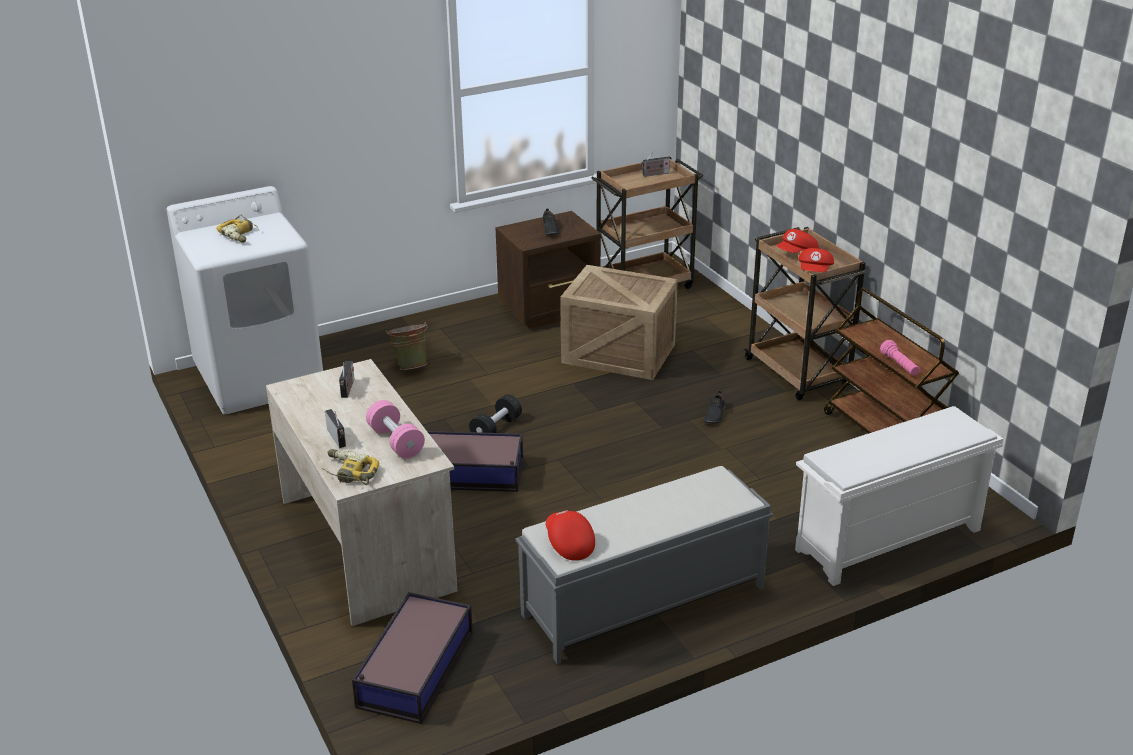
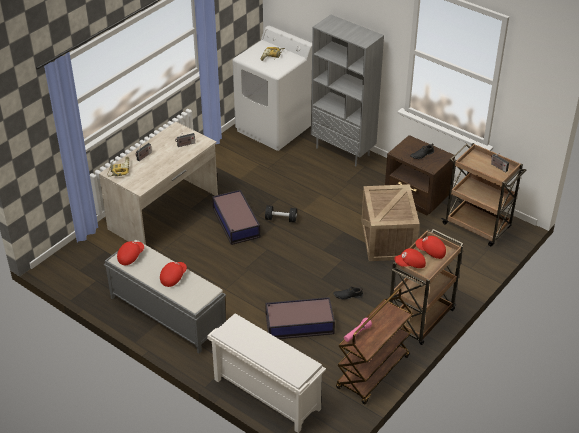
camera: 65 degrees right, 10 degrees up
storage box [352,592,473,724] -> storage box moved to [265,297,335,339]
pink dumbbell [366,400,425,458] -> none
green bucket [386,322,428,370] -> none
none -> red cap [160,262,187,287]
none -> grey bookcase [311,15,384,167]

